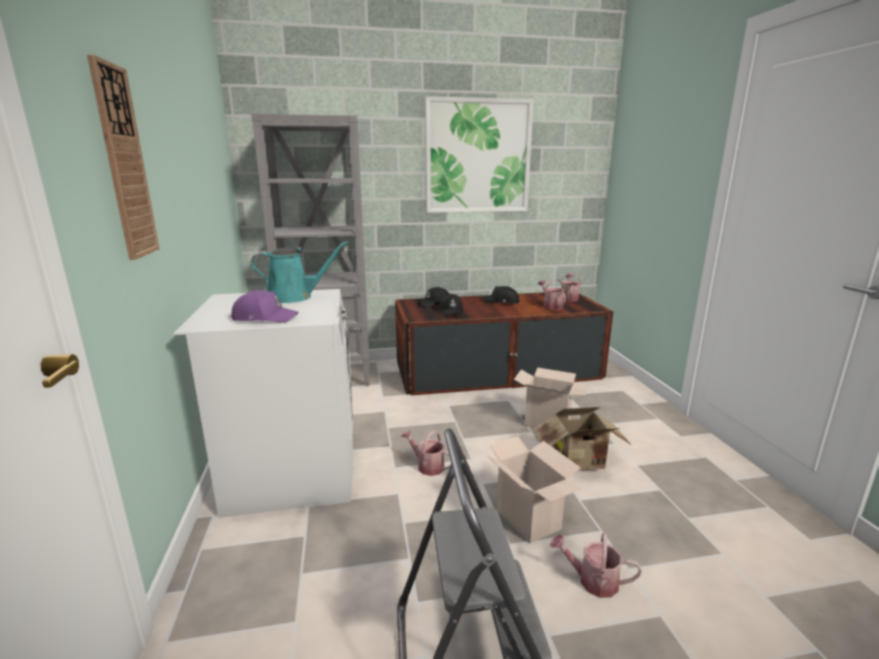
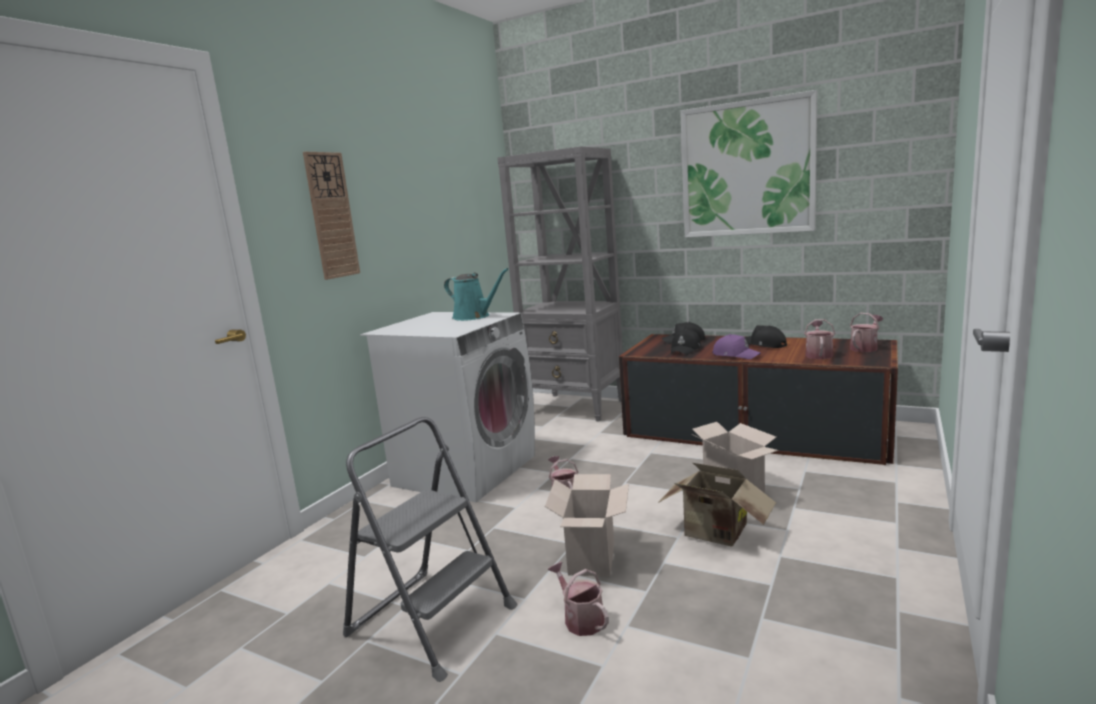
camera: 40 degrees right, 5 degrees down
purple cap [231,290,299,323] -> purple cap moved to [712,334,761,359]

